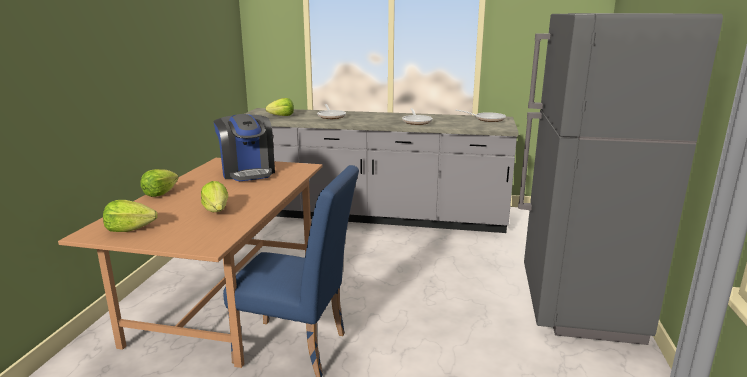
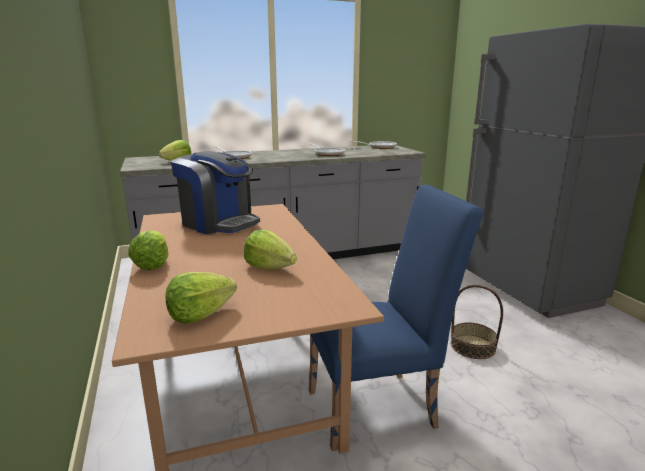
camera: 30 degrees left, 0 degrees up
none -> basket [451,285,503,359]

